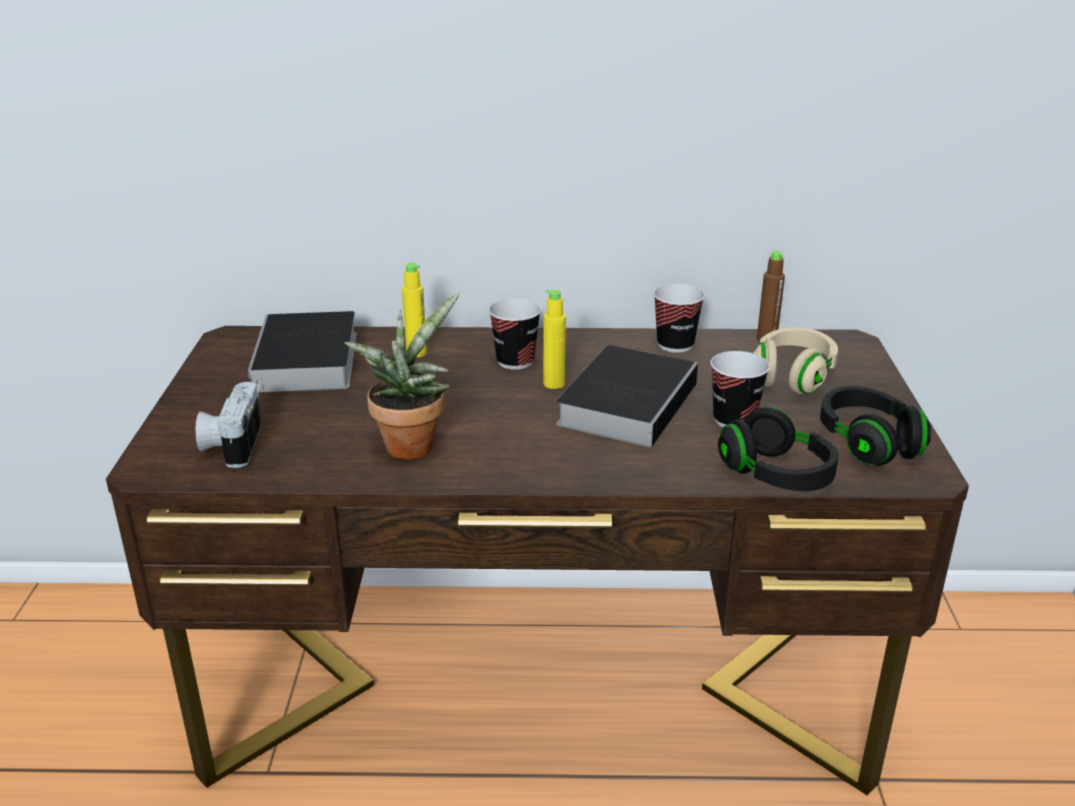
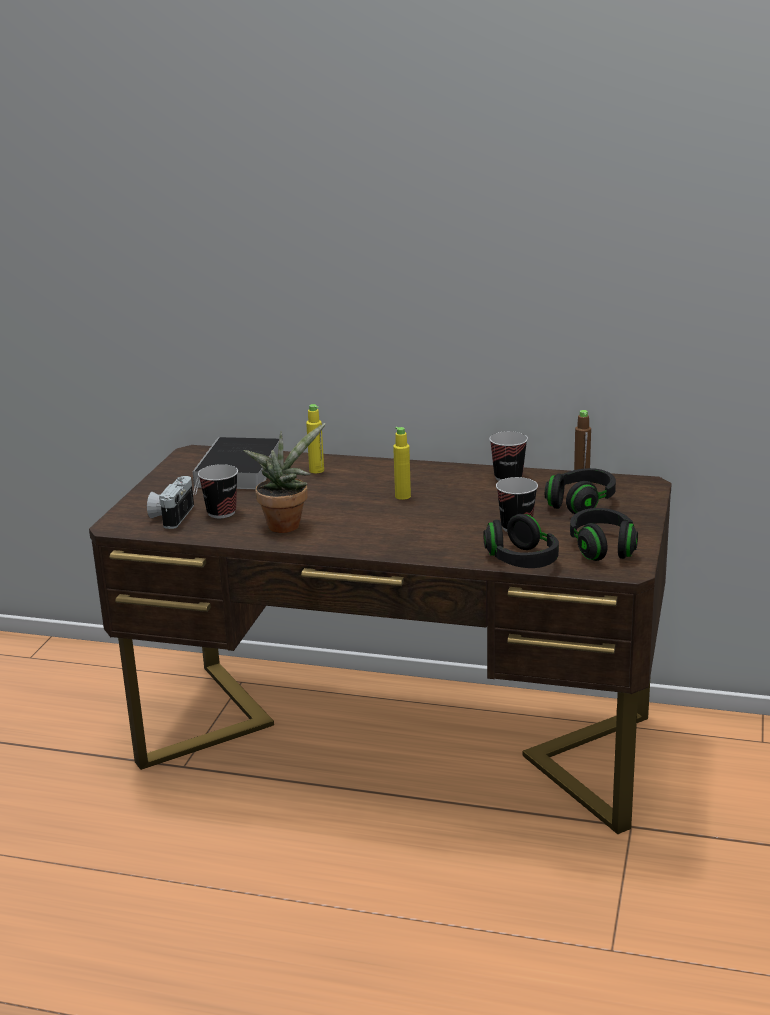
camera: 15 degrees right, 5 degrees down
cup [489,298,541,370] -> cup moved to [198,464,238,518]
book [556,345,698,447] -> none
beige headphones [752,327,838,394] -> black headphones [545,468,616,514]

